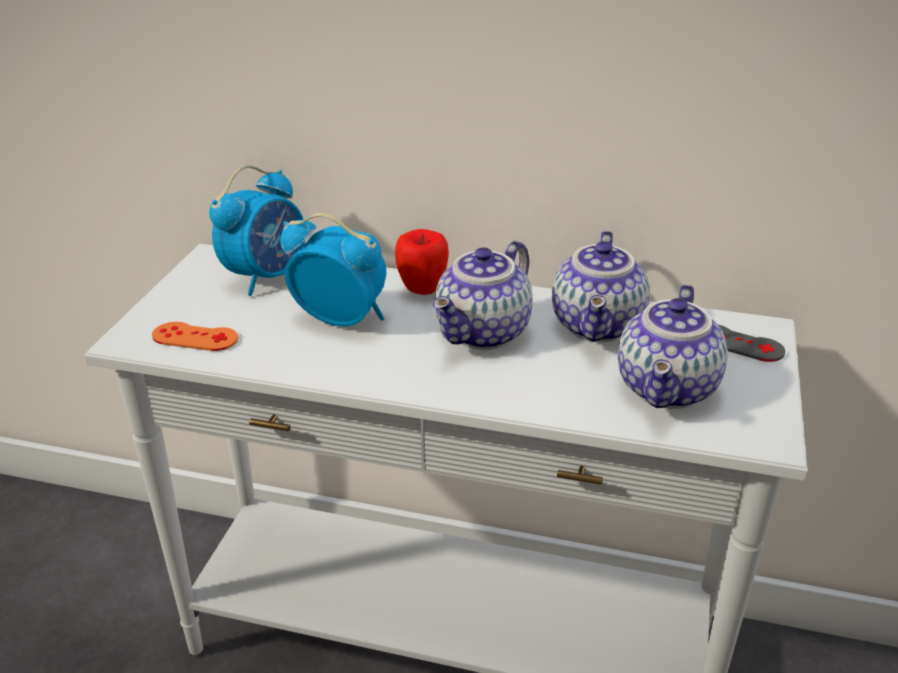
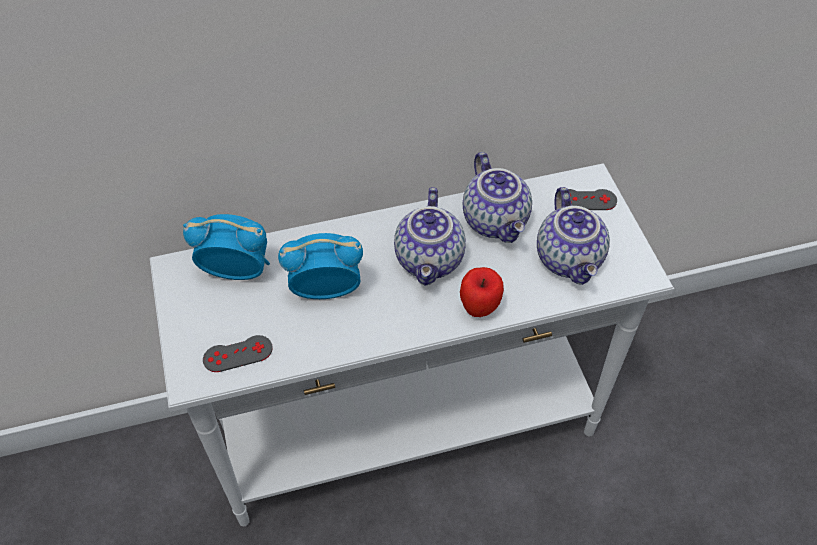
camera: 30 degrees left, 20 degrees up
orange game controller [152,322,238,351] -> grey game controller [203,335,273,372]
alarm clock [209,165,305,296] -> alarm clock turned 90 degrees counterclockwise [183,214,270,280]
apple [395,229,449,295] -> apple moved to [460,267,504,317]

